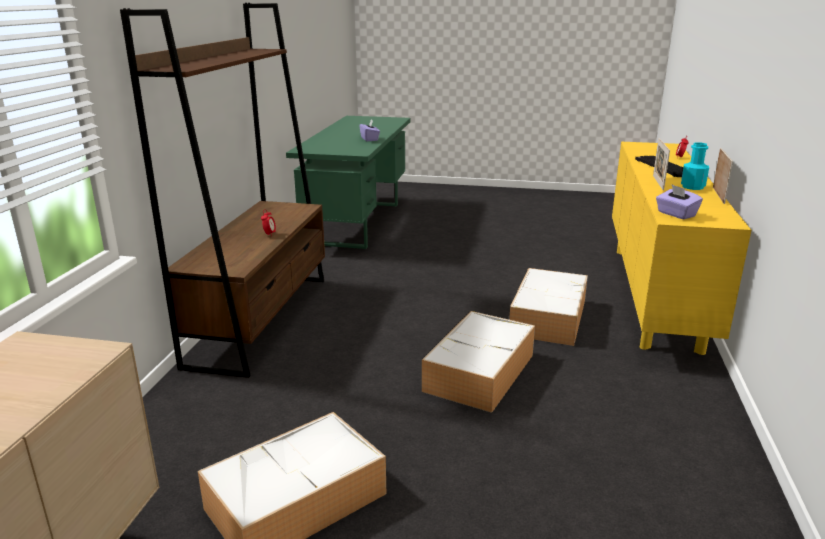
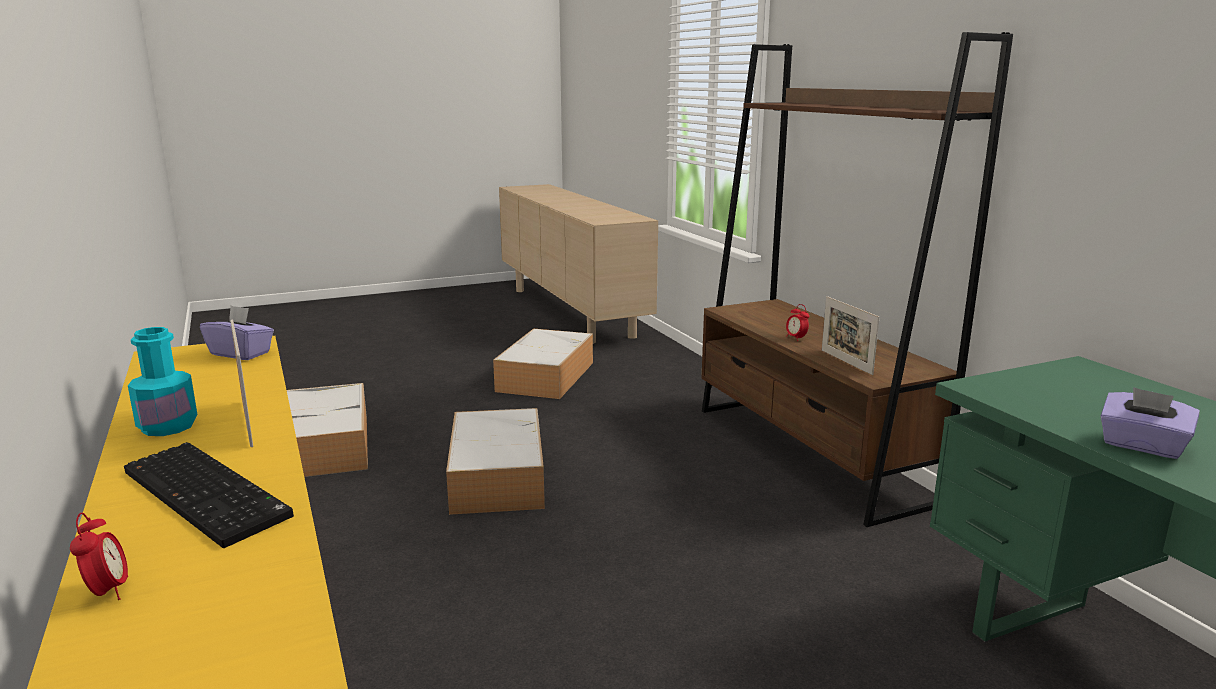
camera: 145 degrees right, 5 degrees down
storage box [509,268,588,346] -> storage box moved to [287,383,368,477]
picture frame [713,148,733,204] -> picture frame moved to [822,296,879,375]

